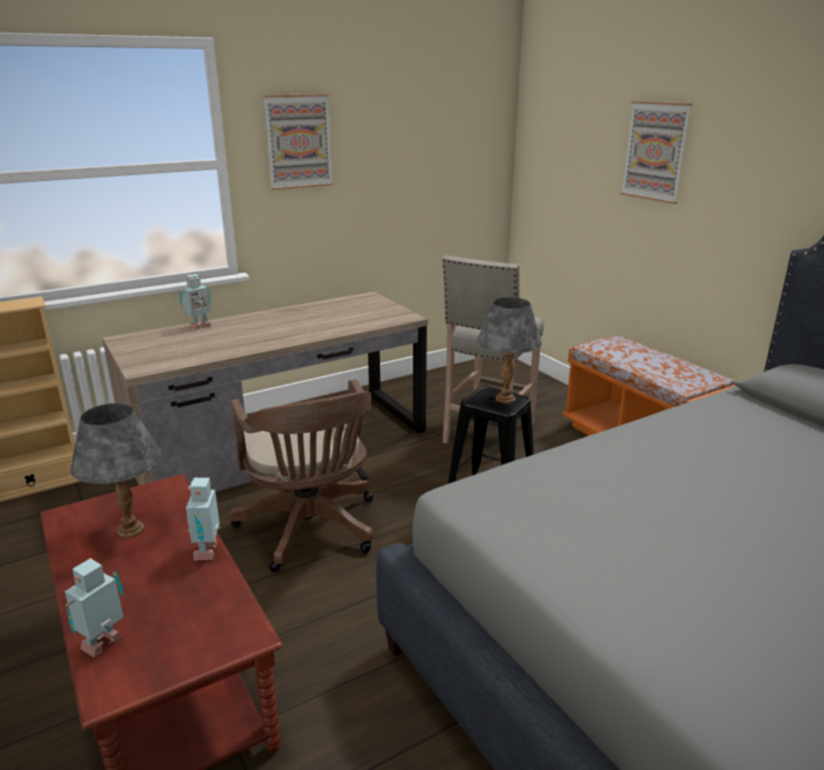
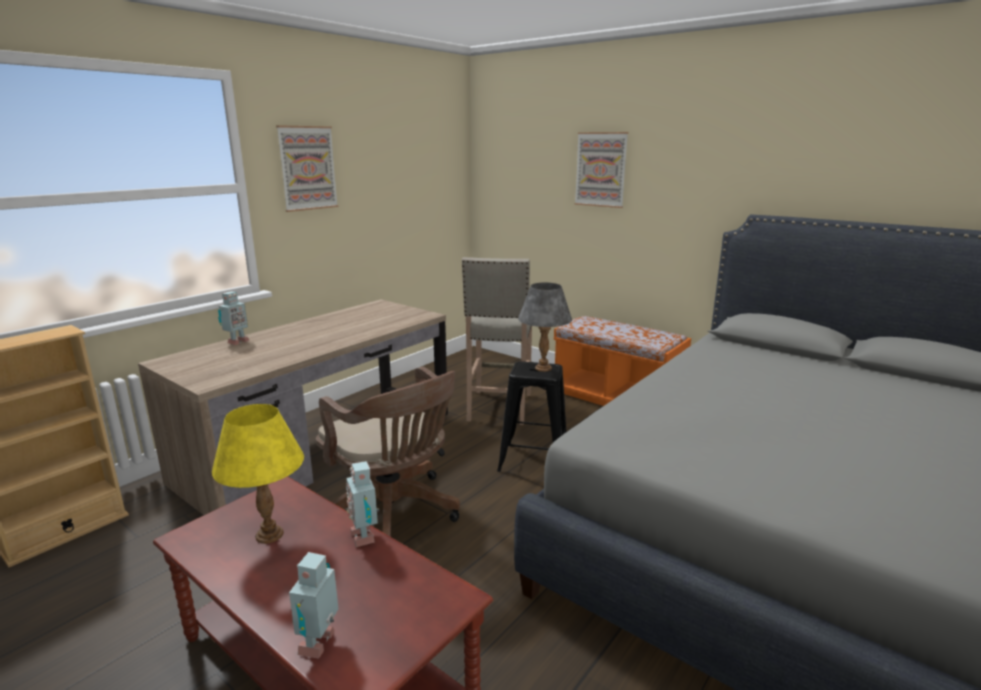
camera: 20 degrees left, 5 degrees down
grey table lamp [70,403,161,538] -> yellow table lamp [212,404,304,544]

